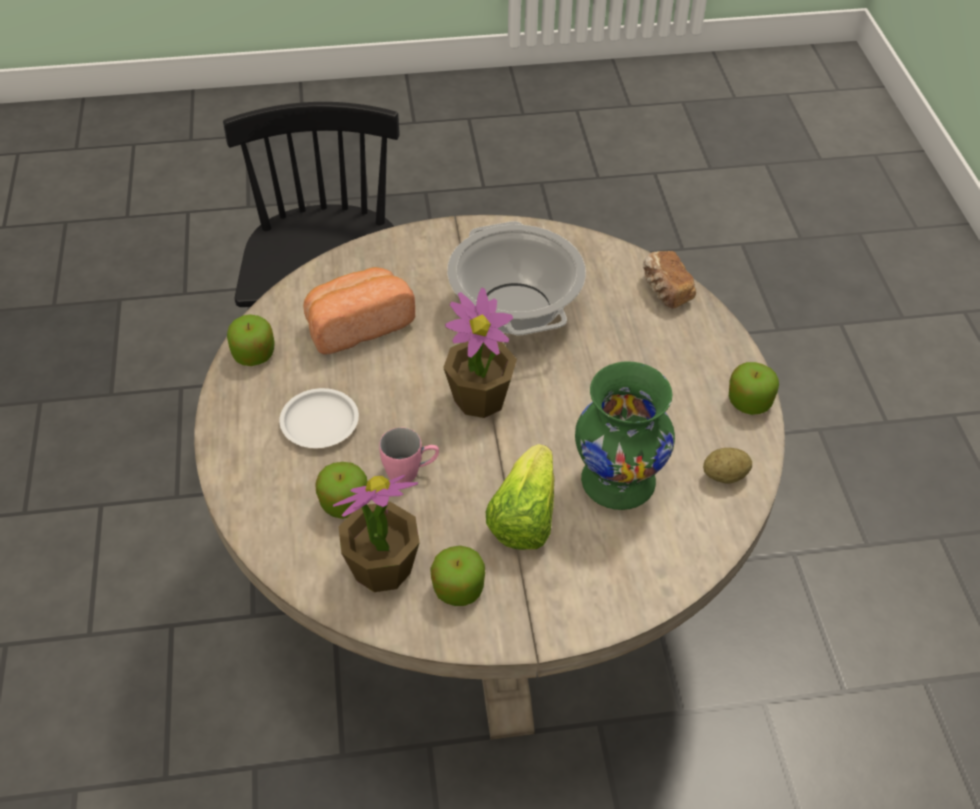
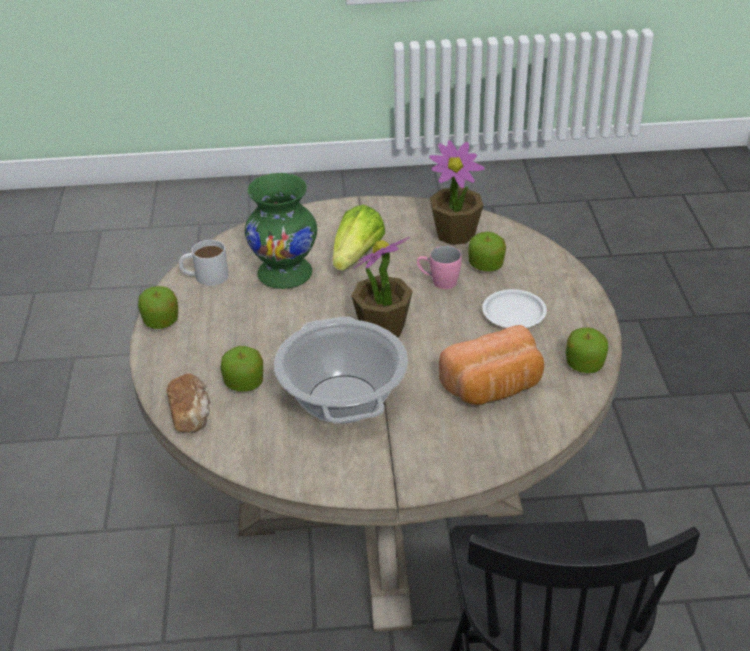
camera: 175 degrees left, 10 degrees down
apple [430,546,485,606] -> apple moved to [220,346,263,392]
potato [703,448,752,484] -> white mug [179,240,229,286]

